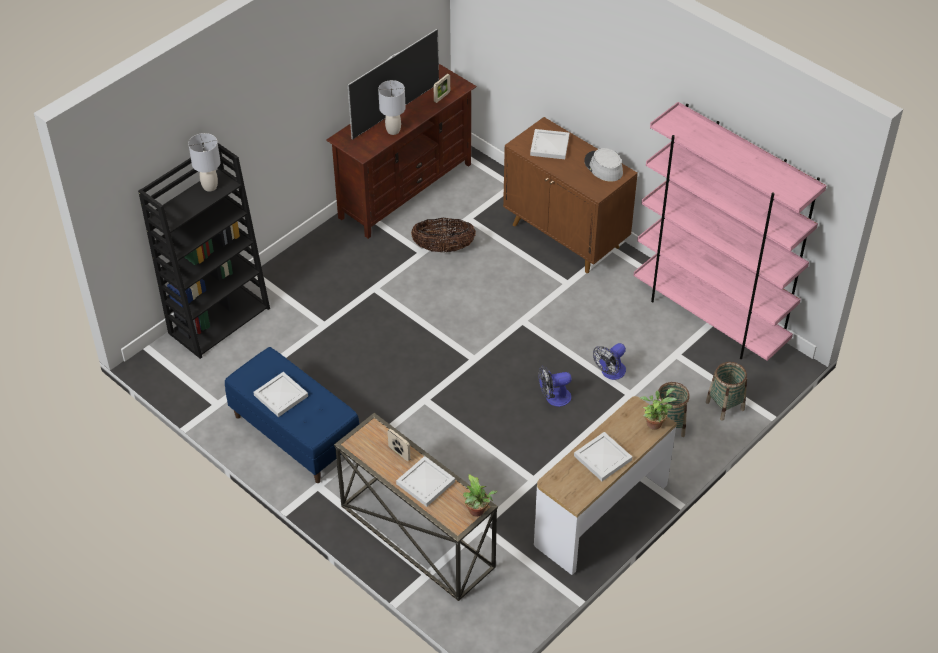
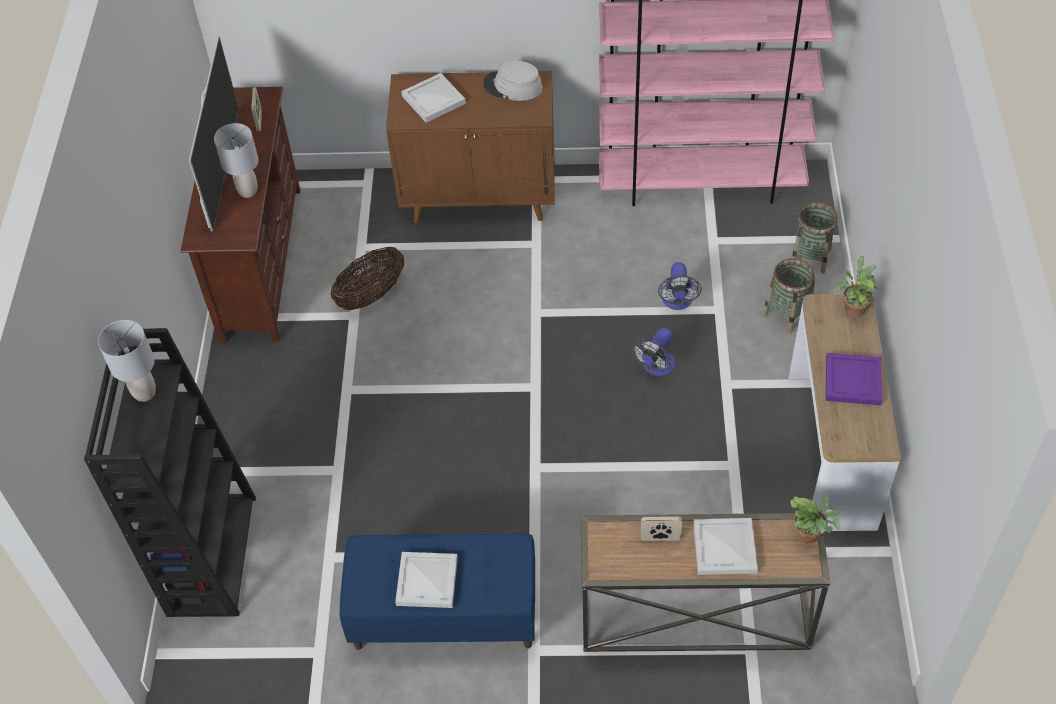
camera: 40 degrees left, 5 degrees up
white tray [574,432,632,481] -> purple tray [826,353,882,405]

